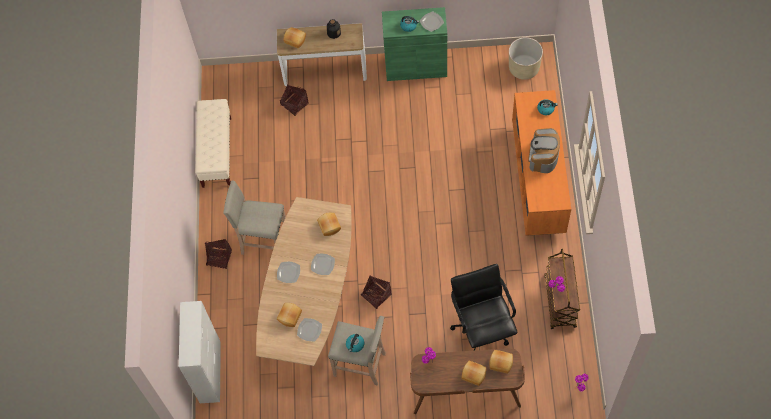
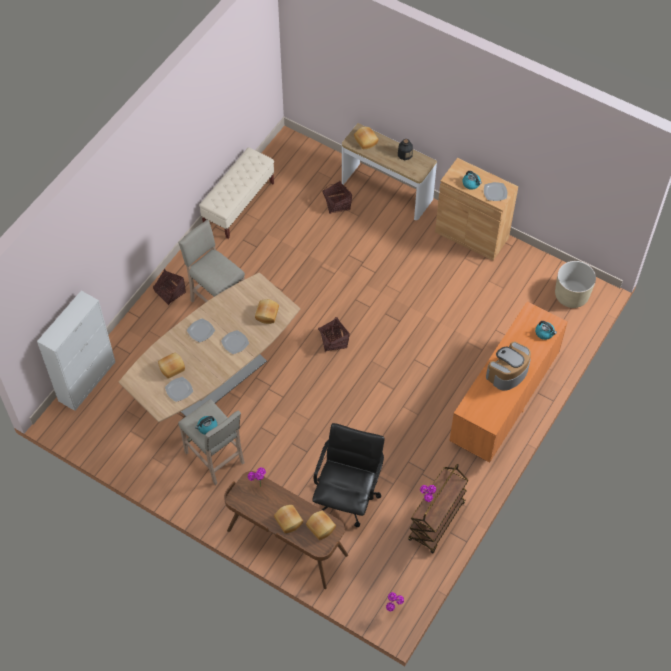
camera: 30 degrees right, 5 degrees down
basket [361,276,391,309] -> basket moved to [318,317,350,352]
green cabinet [382,7,447,81] -> brown cabinet [435,158,518,261]

